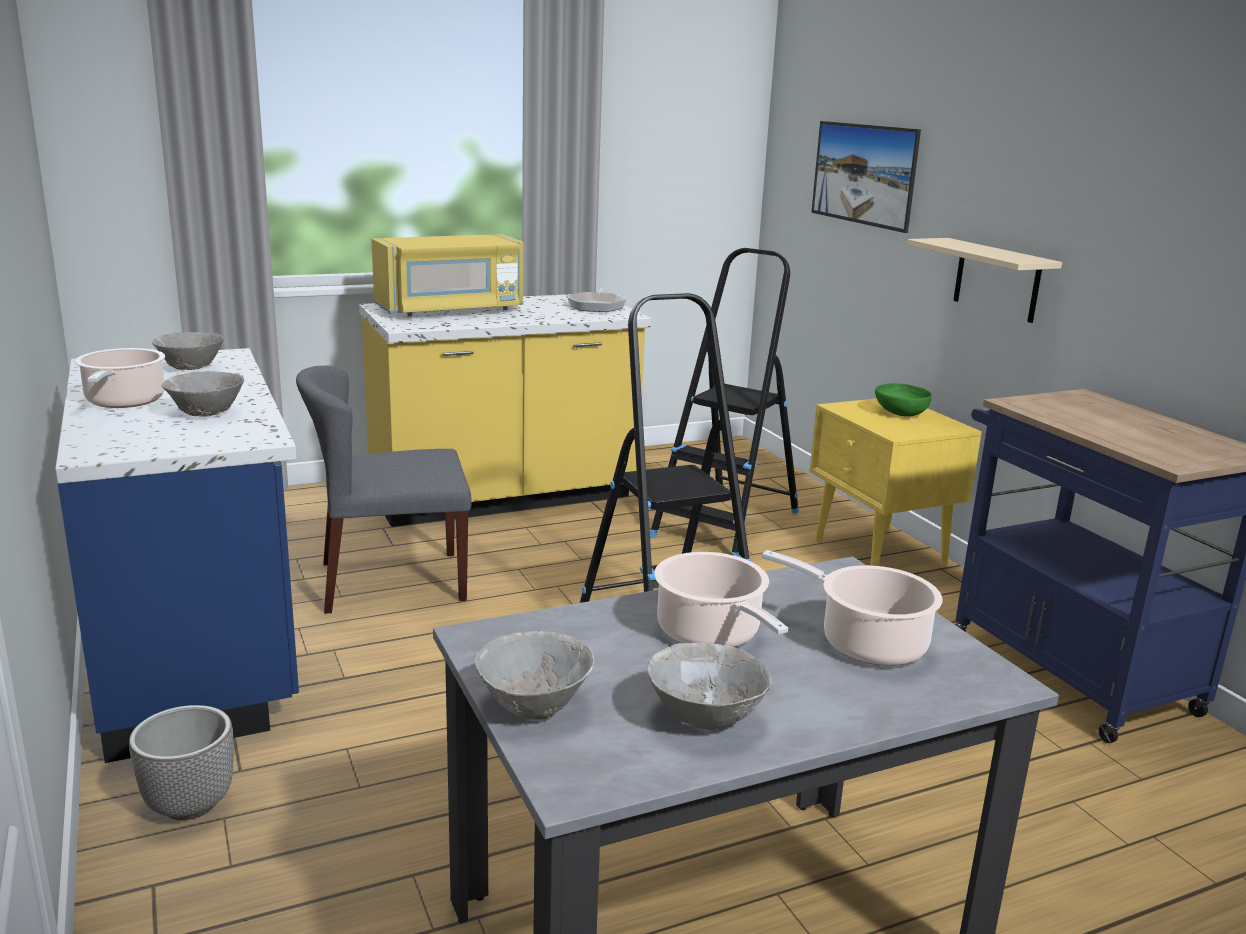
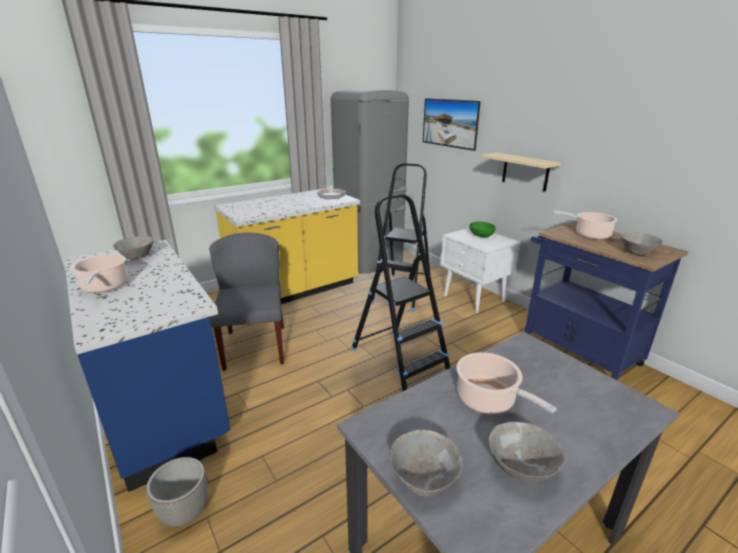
camera: 10 degrees left, 5 degrees up
grey bowl [162,371,244,417] -> grey bowl moved to [621,232,663,255]
grey chair [296,366,472,614] -> grey chair turned 105 degrees clockwise [209,233,284,371]
yellow microwave [371,234,523,317] -> none
cooking pot [762,550,942,666] -> cooking pot moved to [554,211,618,240]
yellow nightstand [810,398,982,566] -> white nightstand [440,228,520,313]
none -> grey fridge [331,89,409,274]

